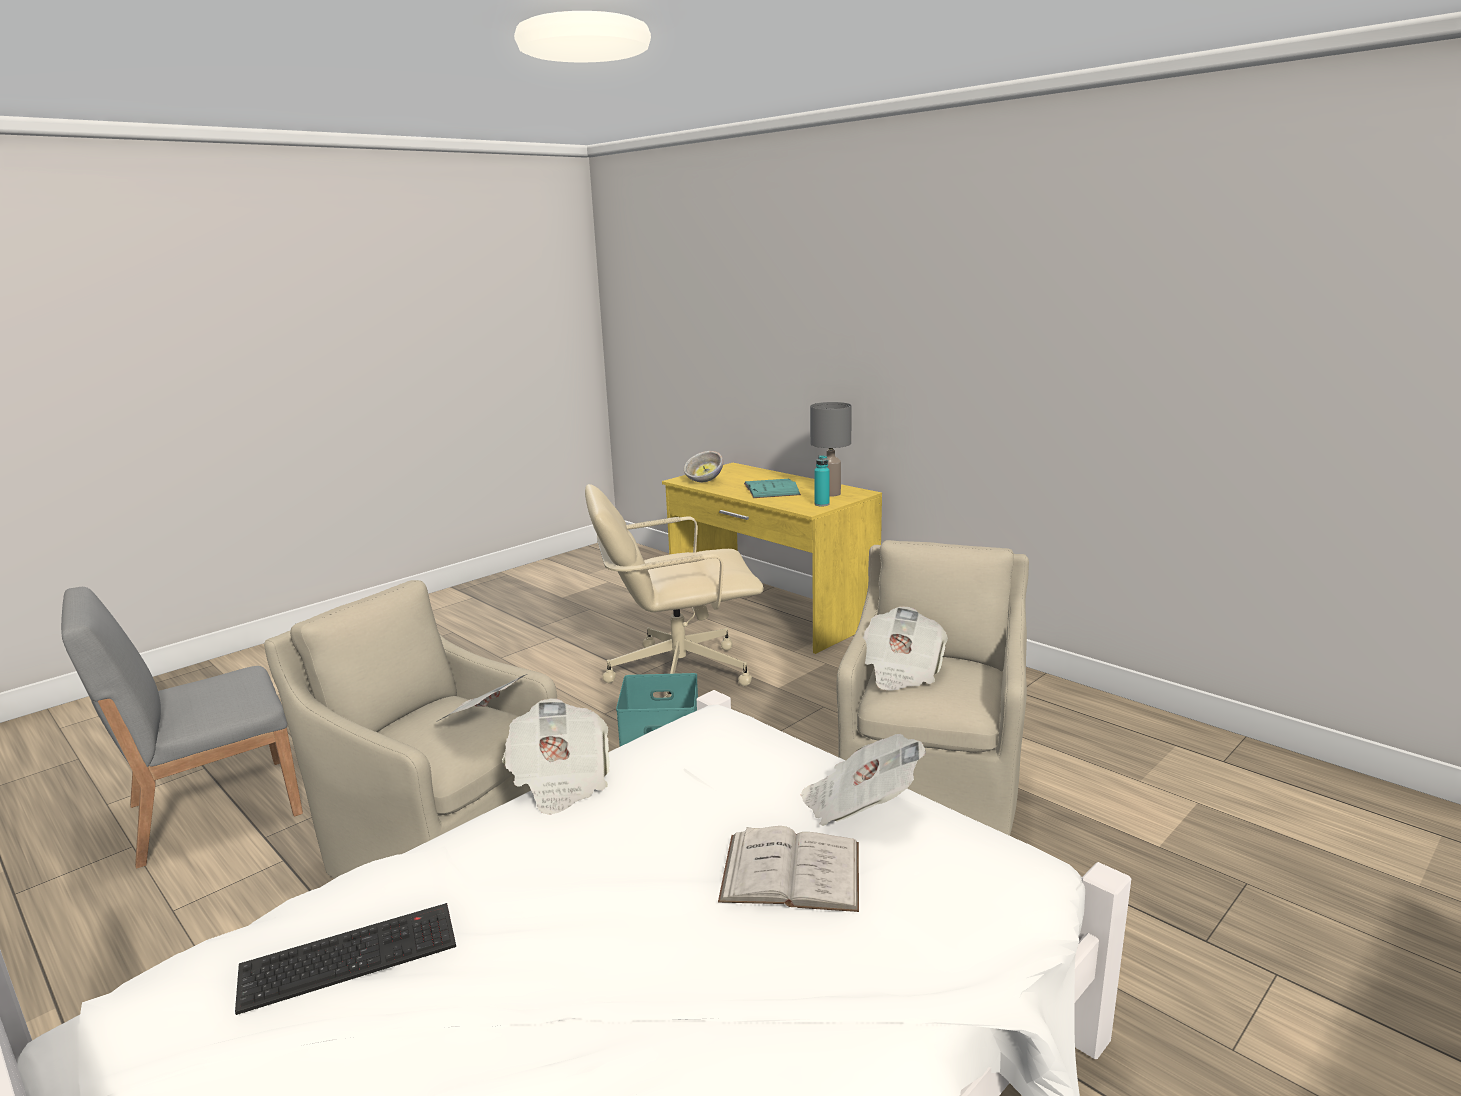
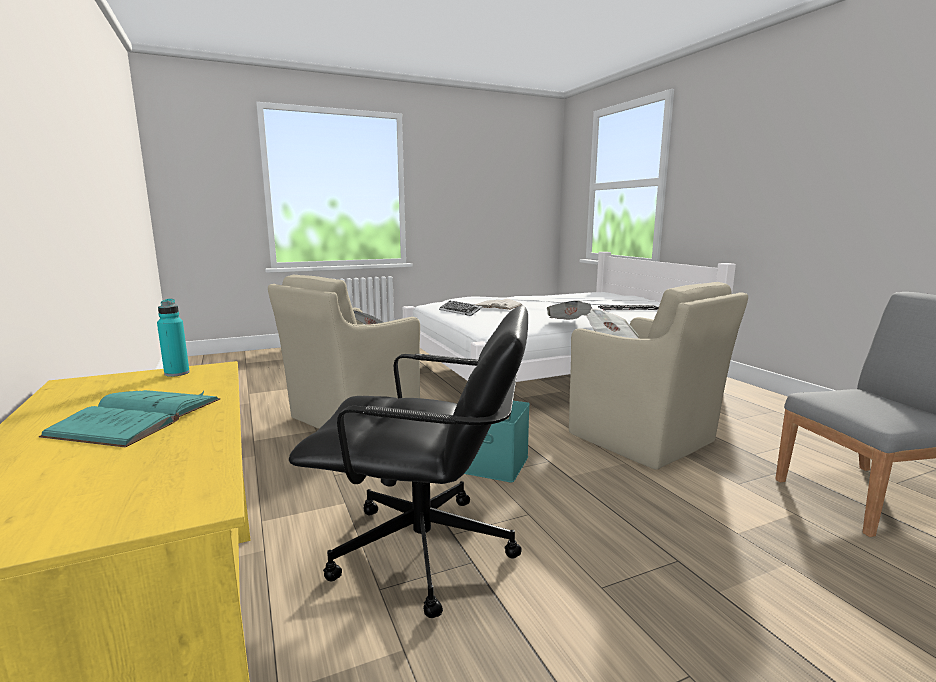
camera: 160 degrees left, 5 degrees down
beige office chair [585,484,764,698] -> black office chair [289,305,528,618]
bowl [684,451,723,482] -> none
newspaper [801,734,926,826] -> keyboard [439,301,483,316]
grey table lamp [810,402,852,497] -> none

